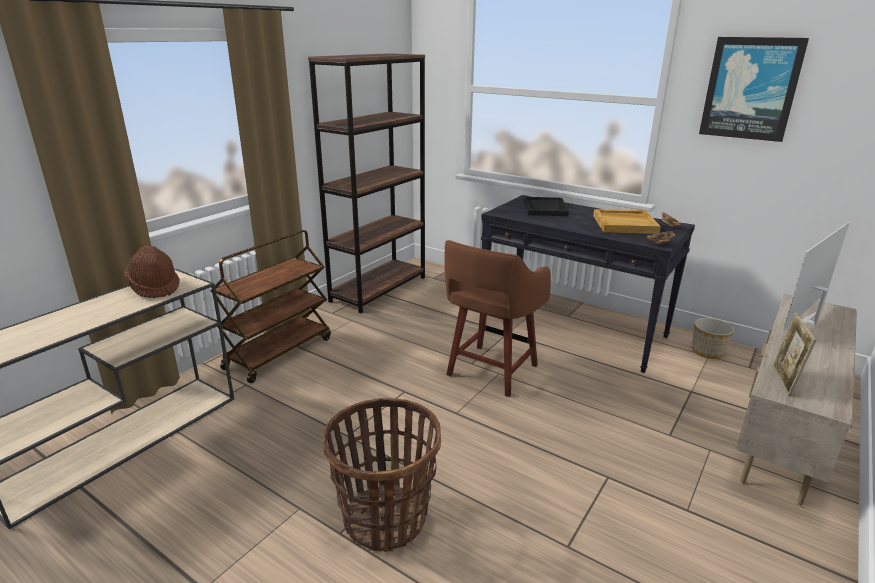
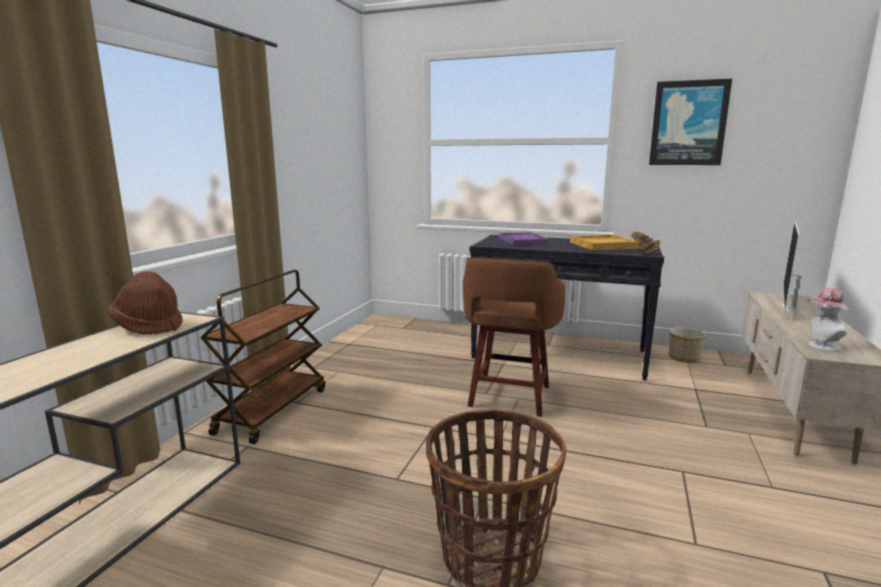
camera: 15 degrees left, 10 degrees down
brown bookcase [308,53,425,313] -> none
black tray [524,197,569,216] -> purple tray [498,232,549,245]
picture frame [772,313,816,396] -> hat [808,288,849,351]

